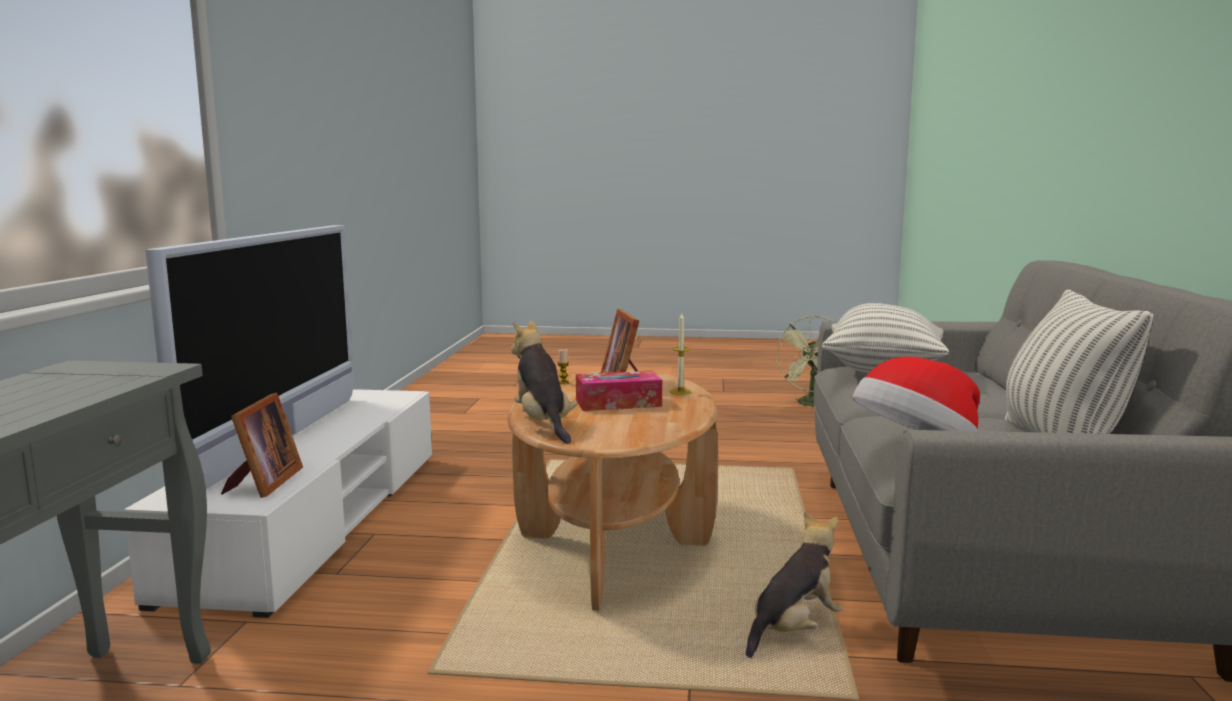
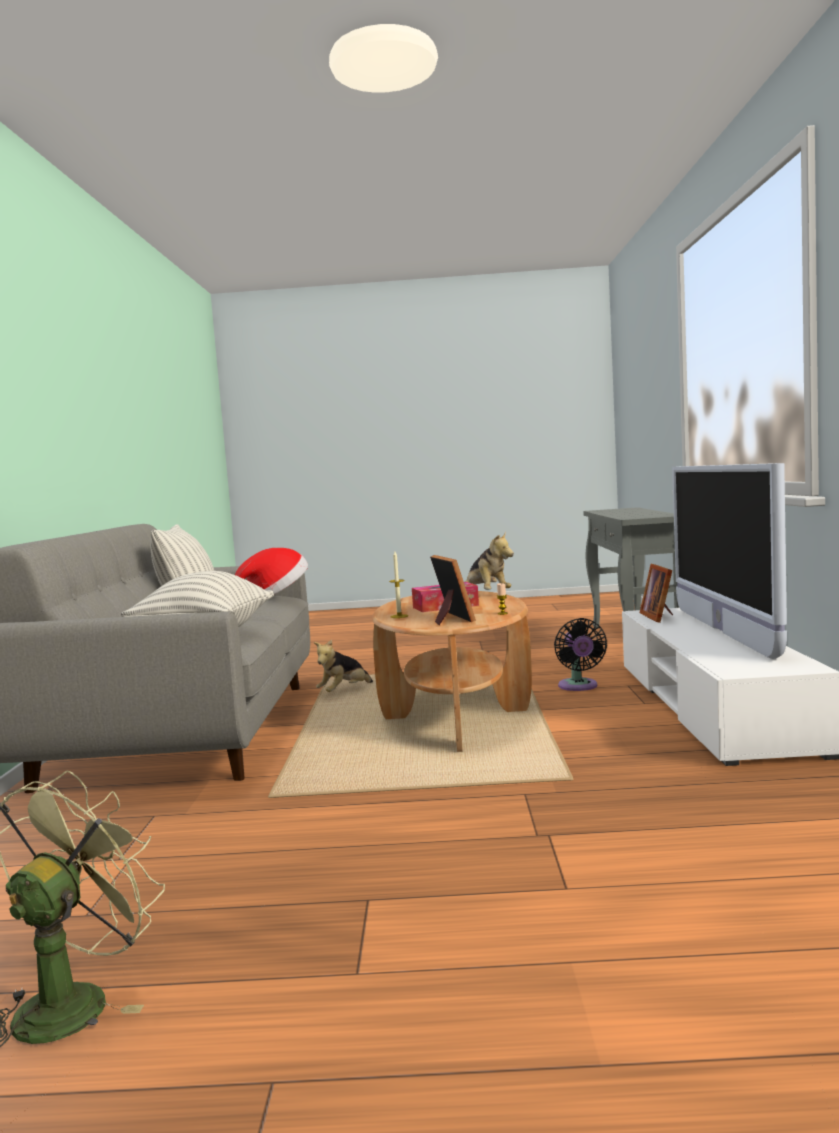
camera: 175 degrees right, 5 degrees down
none -> black fan [554,618,607,691]

